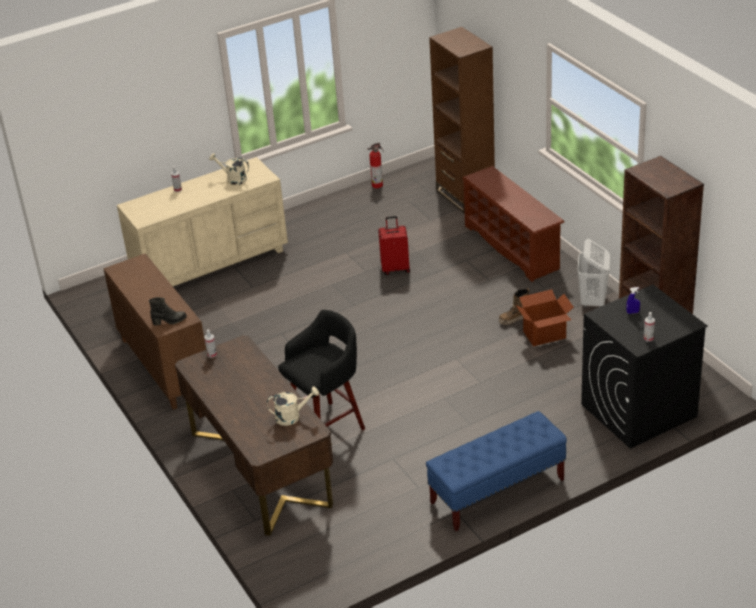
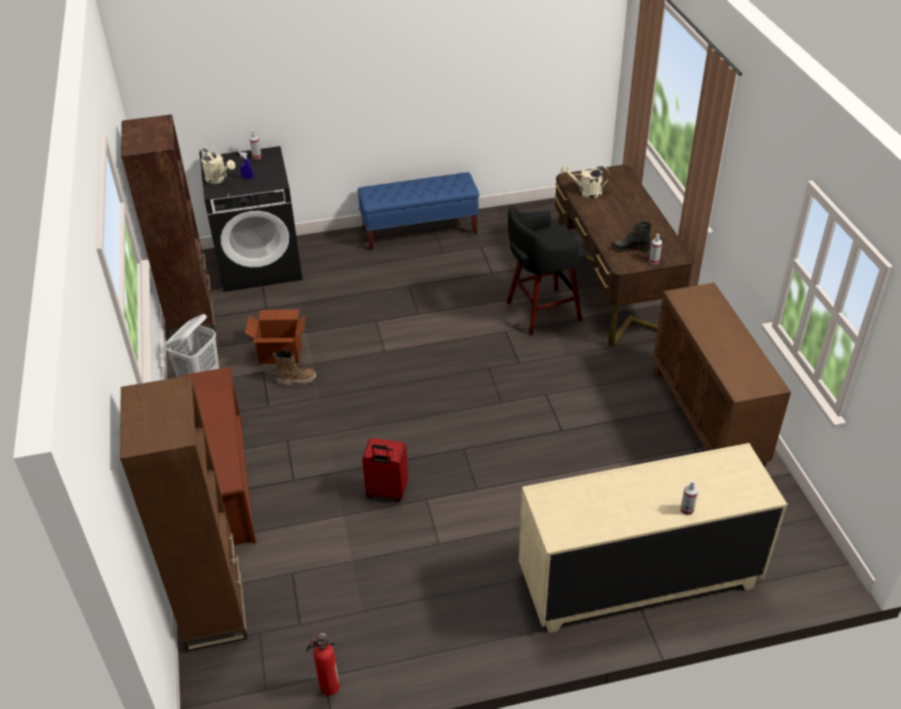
camera: 165 degrees left, 5 degrees up
black boot [149,297,187,325] -> black boot moved to [612,221,652,252]
beige watering can [209,153,249,185] -> beige watering can moved to [199,148,235,184]

